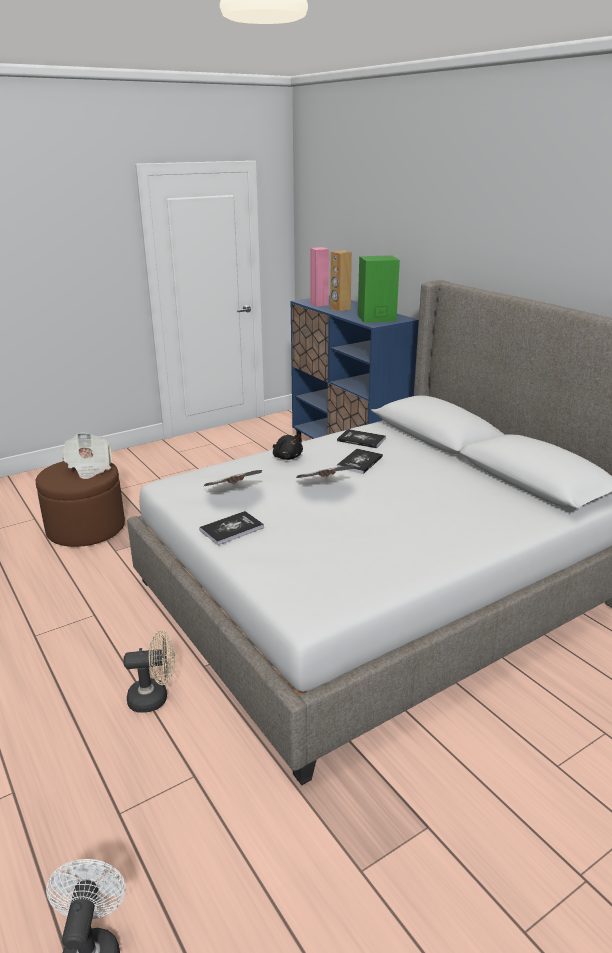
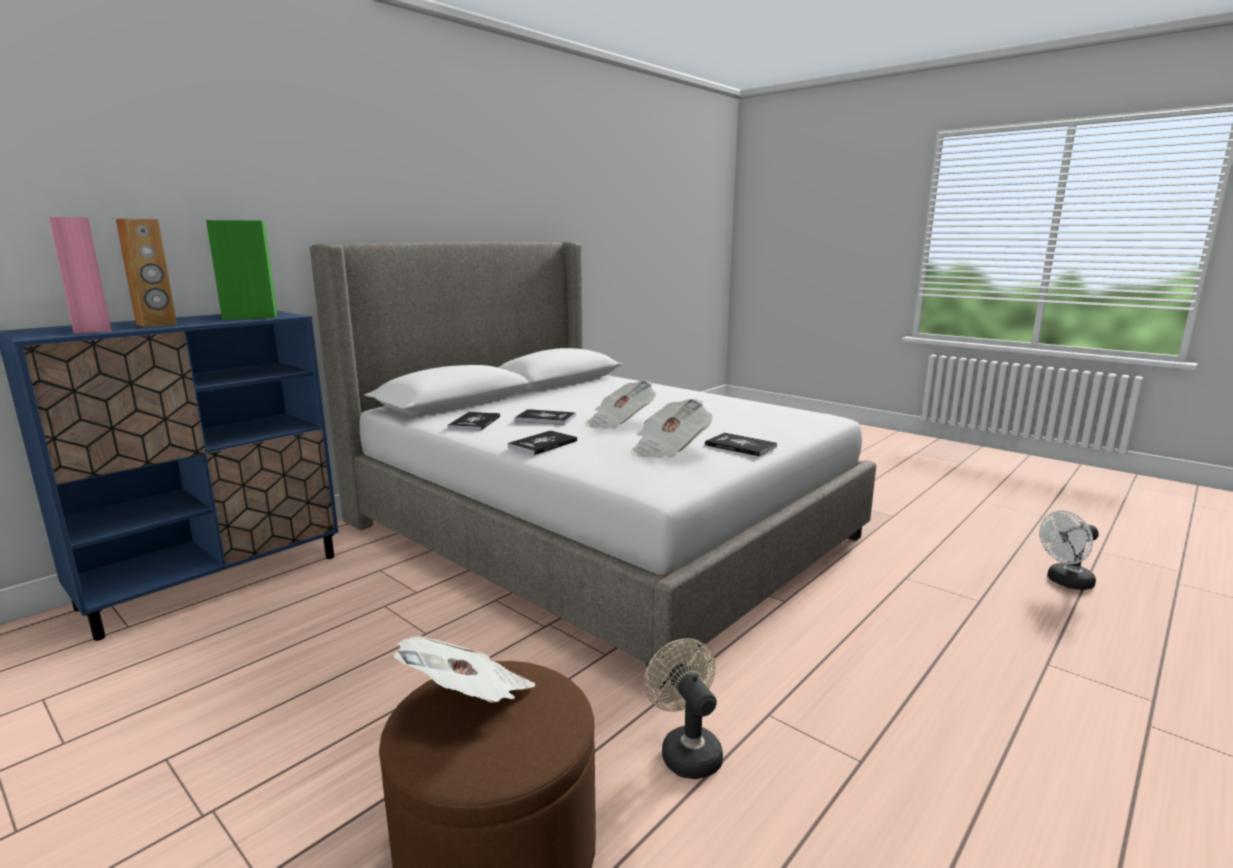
camera: 105 degrees left, 10 degrees down
beige fan [124,630,175,713] -> beige fan moved to [644,638,723,779]
black plush toy [273,434,303,460] -> book [507,430,577,455]

